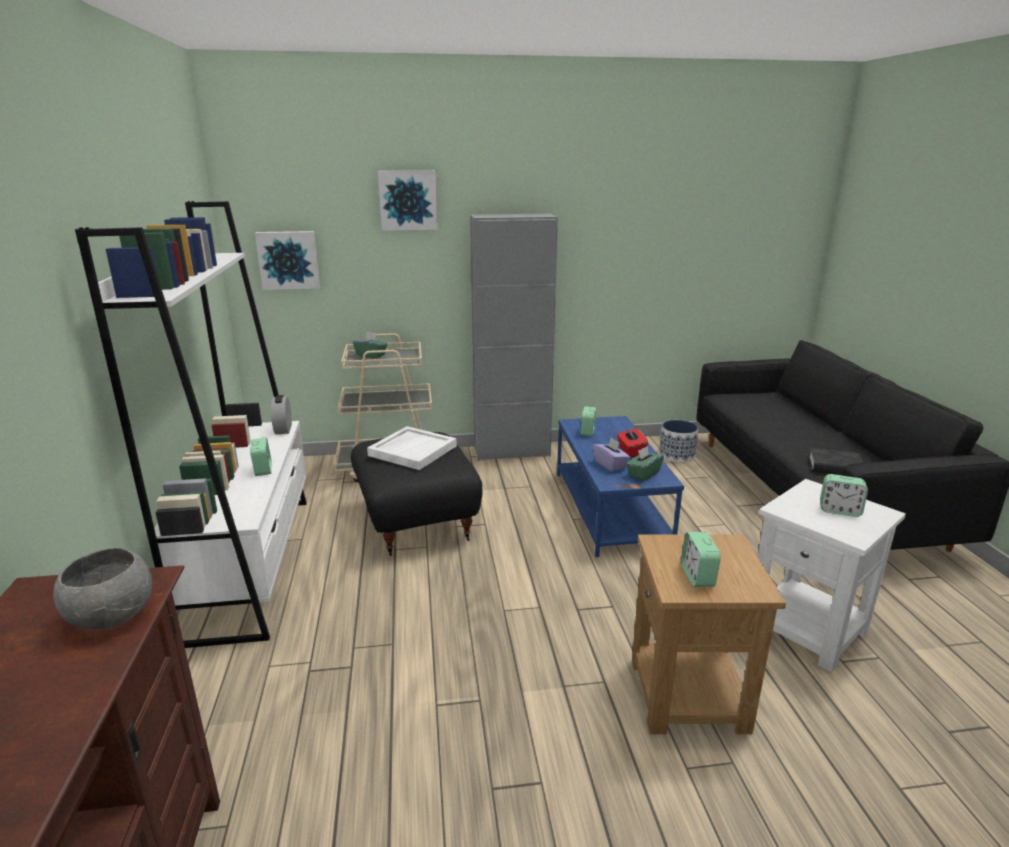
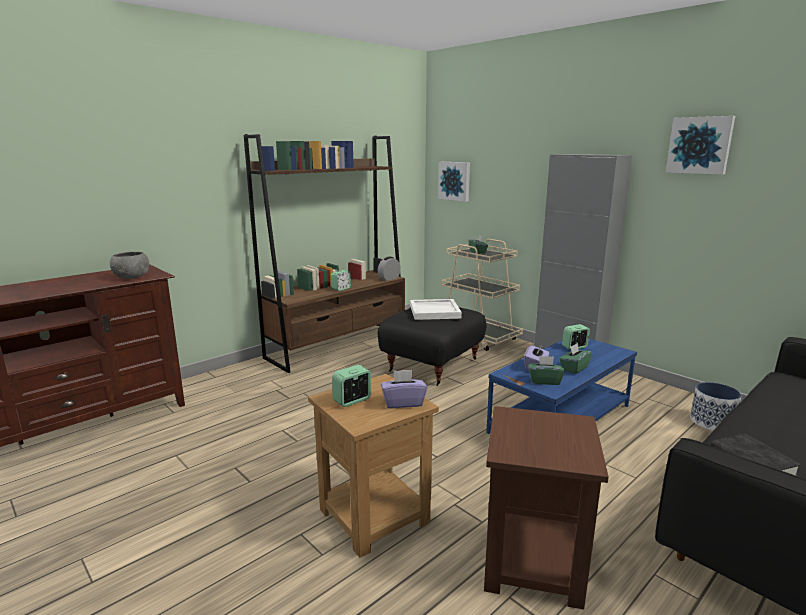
camera: 55 degrees right, 5 degrees down
white bookcase [75,201,307,648] -> brown bookcase [244,134,405,373]
picture [378,171,438,231] -> picture moved to [666,116,735,175]
red tissue box [617,427,648,457] -> green tissue box [560,343,592,374]
white side table [758,479,906,672] -> brown side table [484,406,609,610]
alarm clock [820,474,868,517] -> none
none -> purple tissue box [381,370,427,408]

